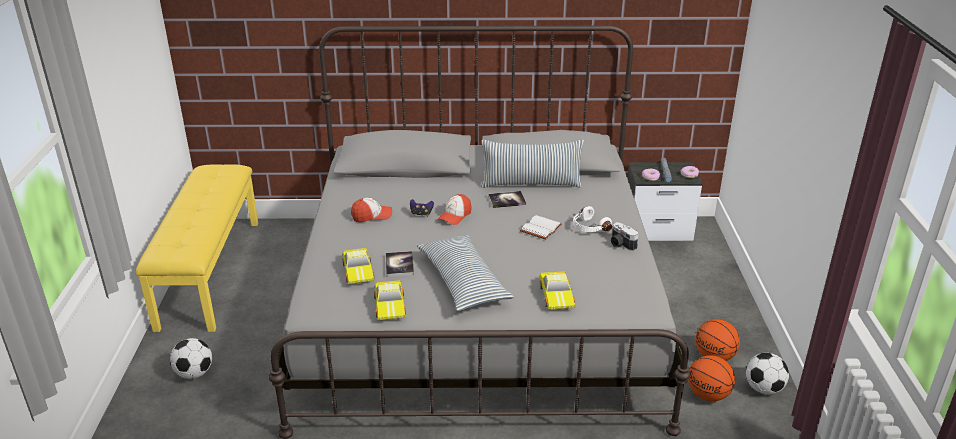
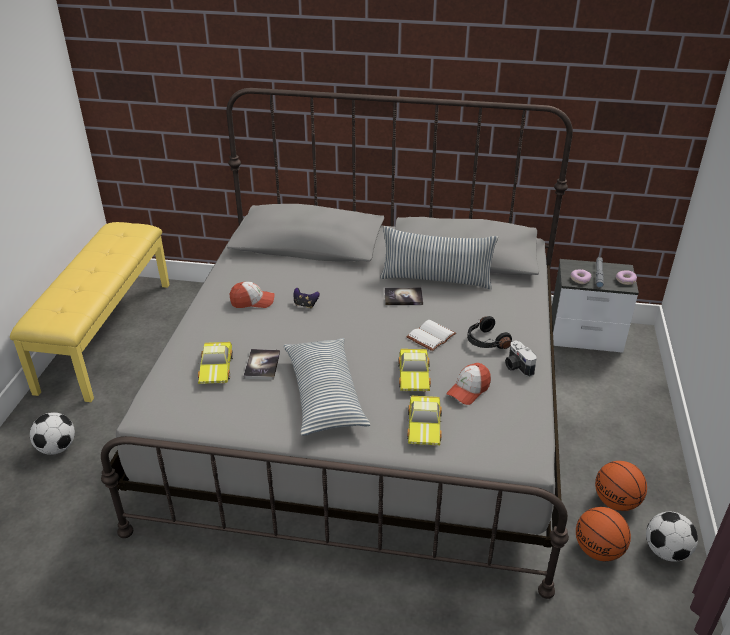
camera: 10 degrees right, 5 degrees up
toy car [374,280,406,320] -> toy car moved to [398,349,431,391]
cap [438,194,471,225] -> cap moved to [446,363,491,405]
white headphones [573,206,612,232] -> black headphones [467,316,512,349]

